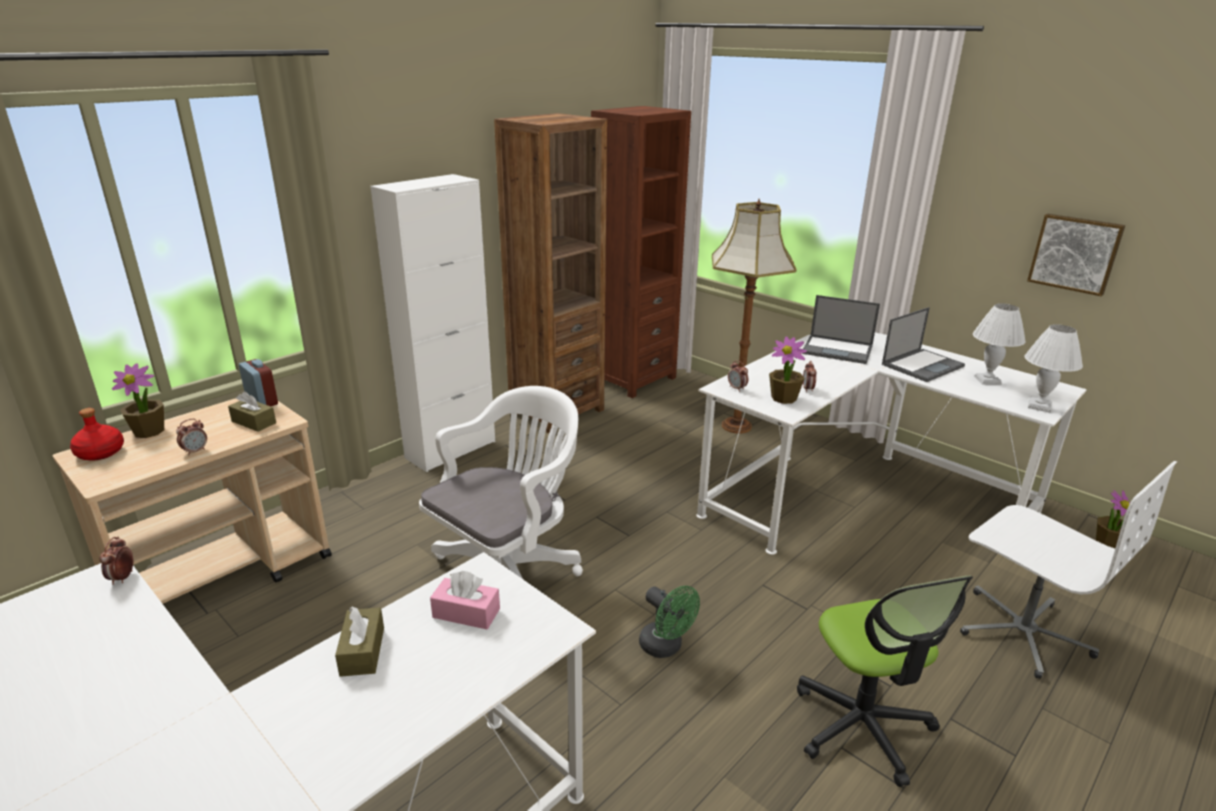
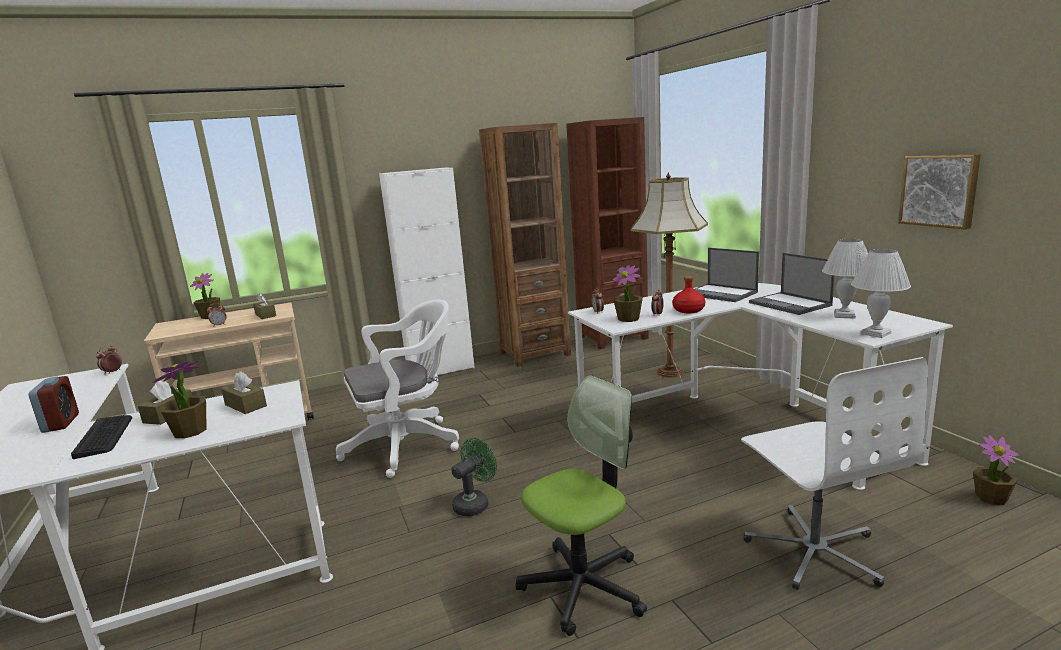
camera: 25 degrees right, 10 degrees down
red bottle [70,408,124,461] -> red bottle moved to [672,276,705,313]
alarm clock [239,359,278,406] -> alarm clock moved to [28,376,79,433]
pink tissue box [430,571,500,629] -> brown tissue box [221,371,267,414]
green fan [639,586,700,658] -> green fan turned 120 degrees counterclockwise [451,438,497,516]
office chair [797,576,973,787] -> office chair turned 135 degrees counterclockwise [516,375,647,636]
laptop [882,307,965,382] -> laptop turned 75 degrees clockwise [749,253,835,315]
none -> keyboard [71,415,132,459]
none -> potted plant [152,361,207,438]

